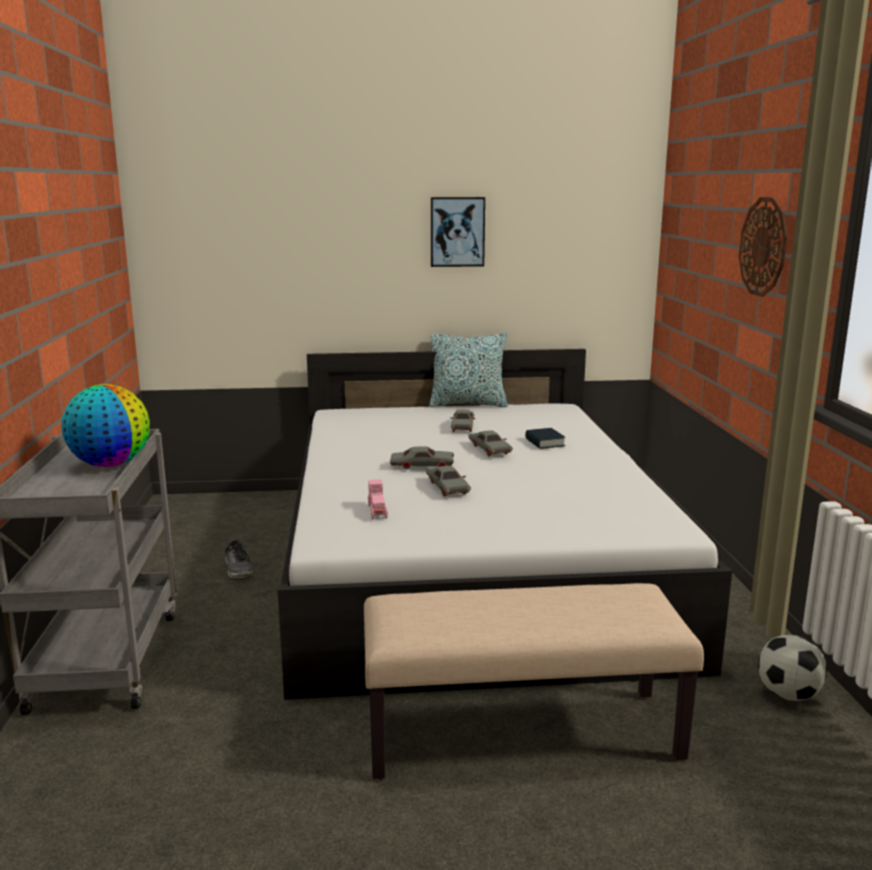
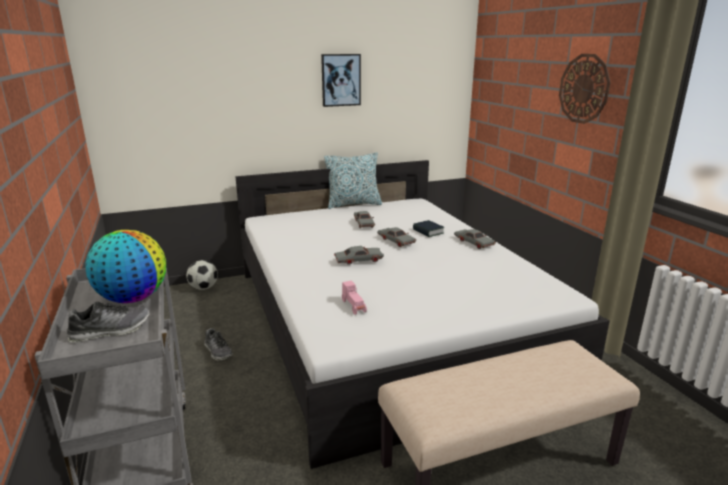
camera: 15 degrees left, 5 degrees up
grey toy car [426,466,471,496] -> grey toy car moved to [454,229,496,249]
football [758,635,827,701] -> football moved to [186,260,218,290]
none -> shoe [67,302,150,343]

